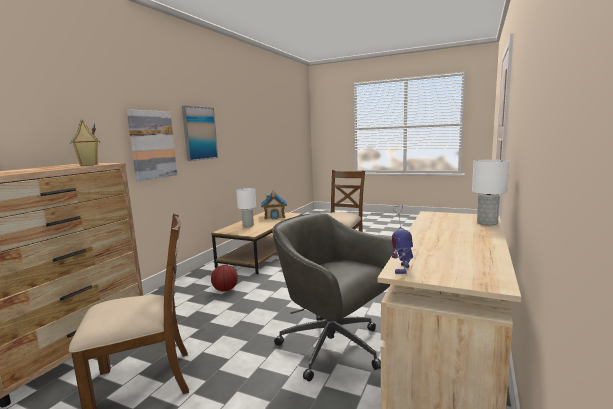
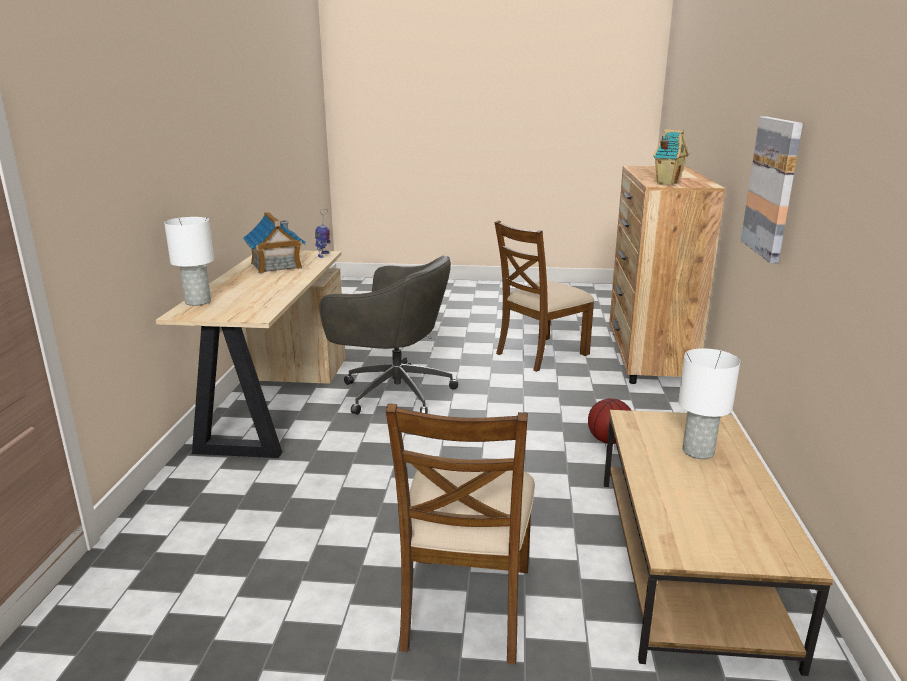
camera: 160 degrees right, 10 degrees up
picture [182,106,218,161] -> none
toy house [261,191,287,219] -> toy house moved to [243,212,306,274]

